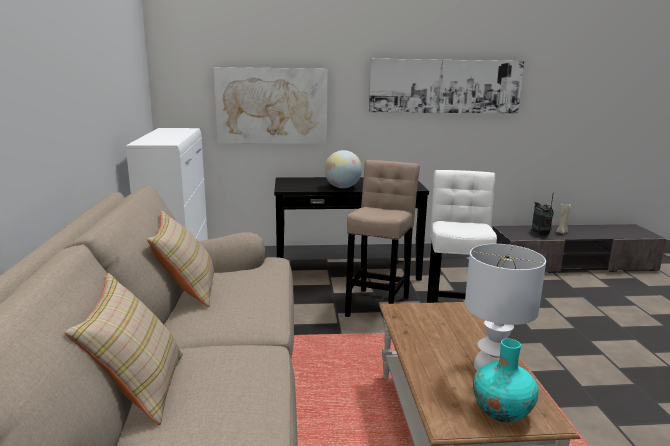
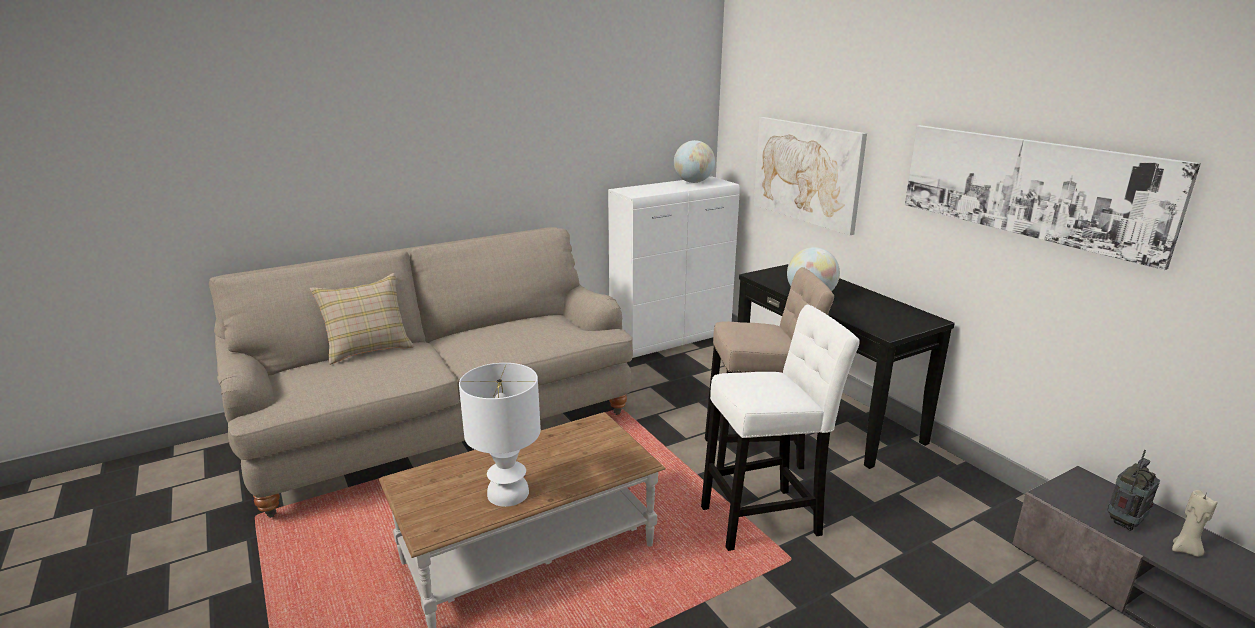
camera: 65 degrees right, 5 degrees up
beige pillow [147,211,214,307] -> none
turquoise vase [473,339,539,422] -> none
none -> globe [674,140,715,183]

